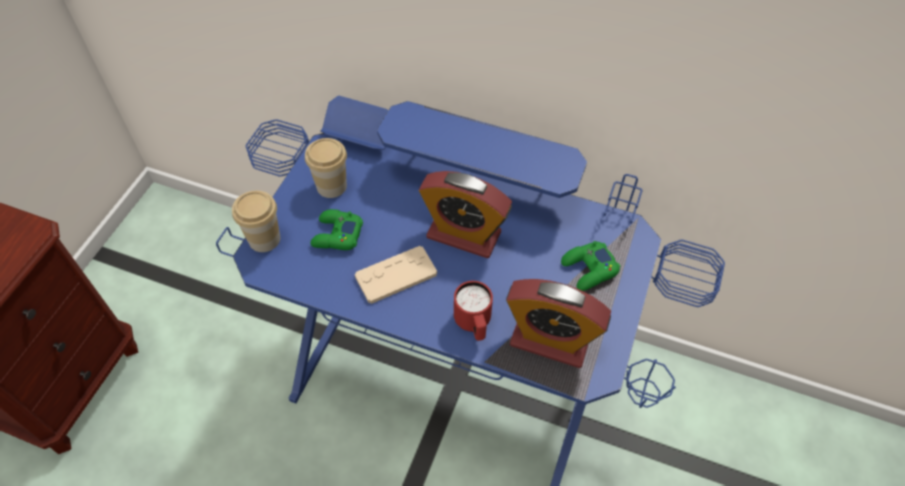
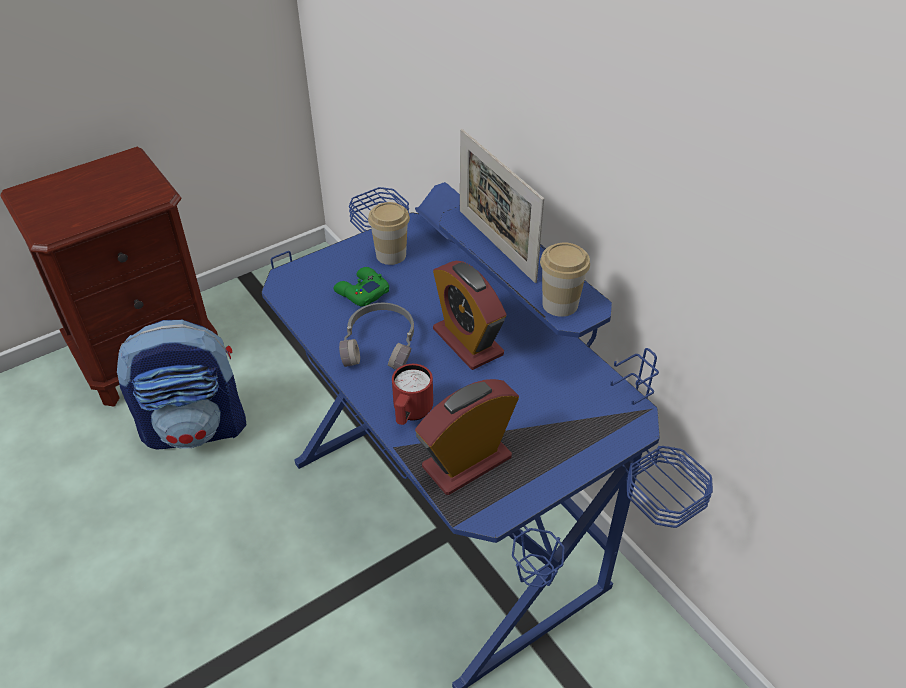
camera: 35 degrees right, 10 degrees down
cup [232,191,280,252] -> cup moved to [540,242,590,317]
beige game controller [355,246,437,304] -> grey headphones [339,303,414,370]
alarm clock [506,279,611,368] -> alarm clock turned 90 degrees clockwise [415,379,519,495]
green game controller [561,241,621,291] -> none
none -> backpack [117,320,246,449]
none -> picture frame [460,129,544,283]

